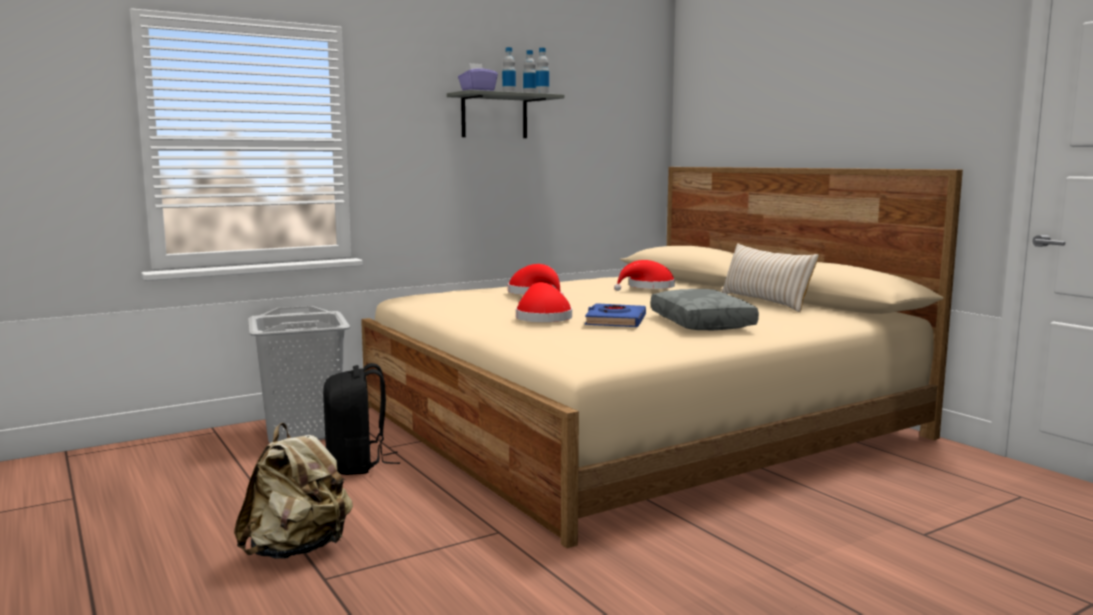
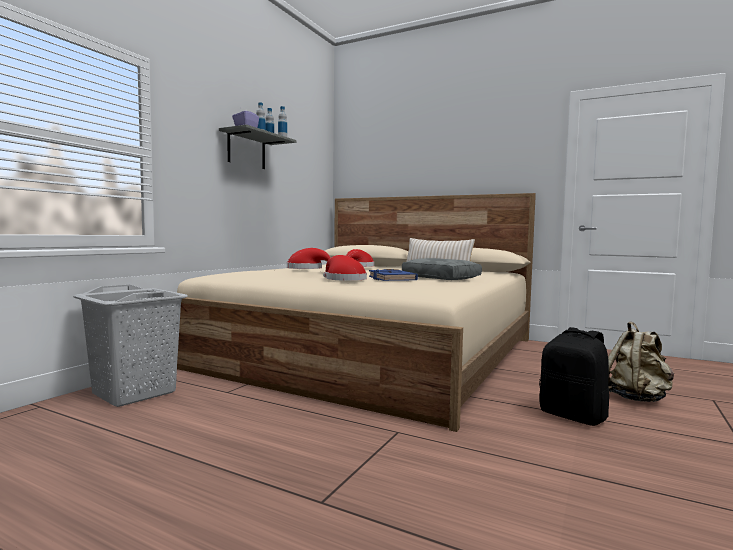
camera: 30 degrees left, 5 degrees down
beige backpack [234,423,353,559] -> beige backpack moved to [608,321,674,402]
black backpack [323,363,400,475] -> black backpack moved to [539,327,609,426]

